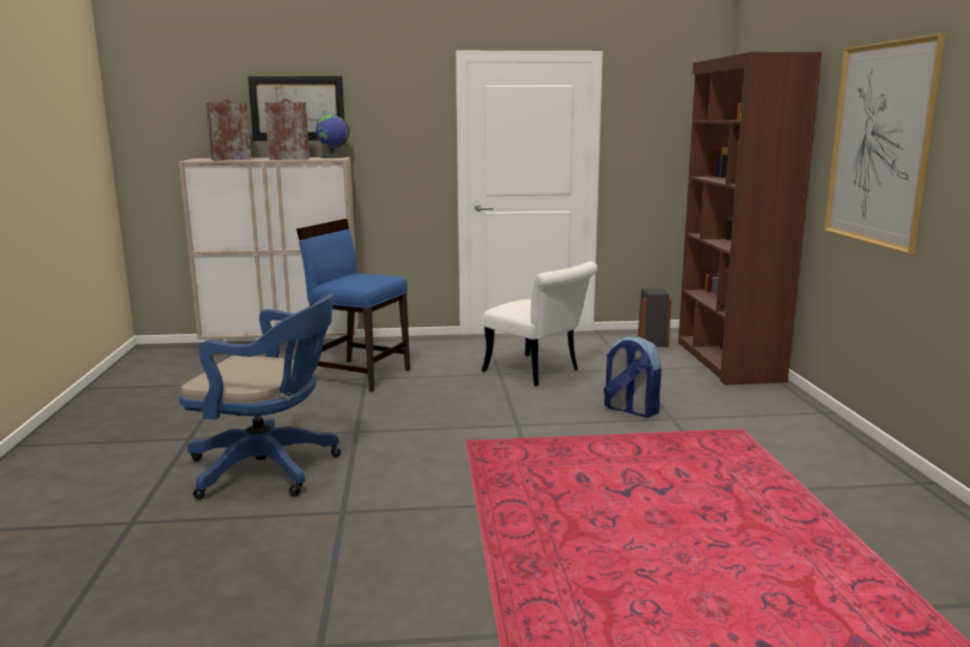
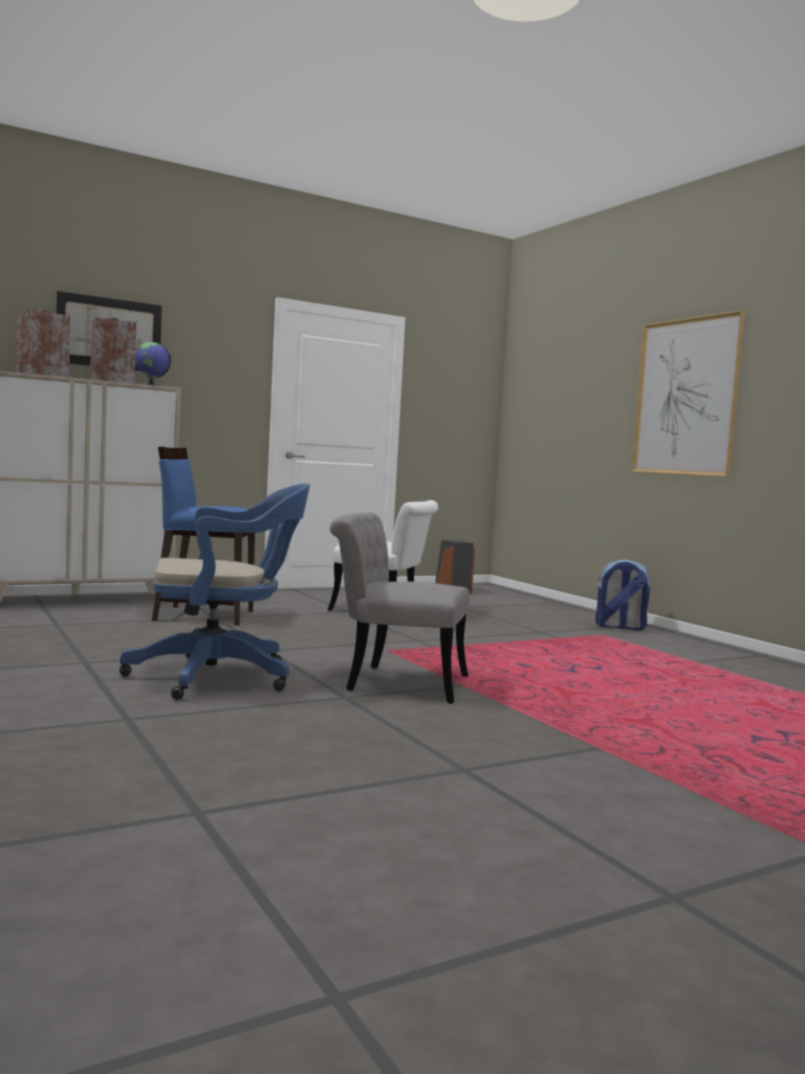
camera: 25 degrees left, 10 degrees down
backpack [604,336,661,417] -> backpack moved to [595,559,650,631]
brown bookcase [678,52,822,385] -> none
none -> grey chair [330,512,469,704]

